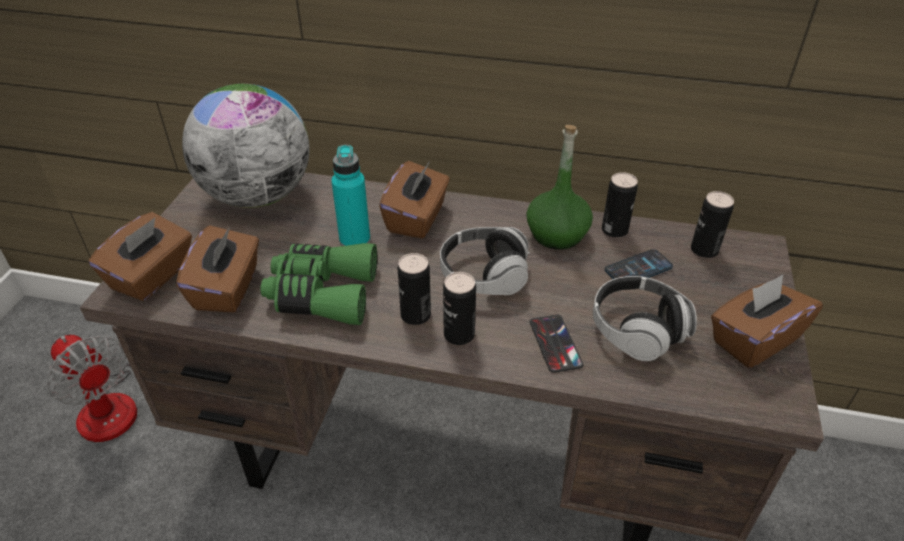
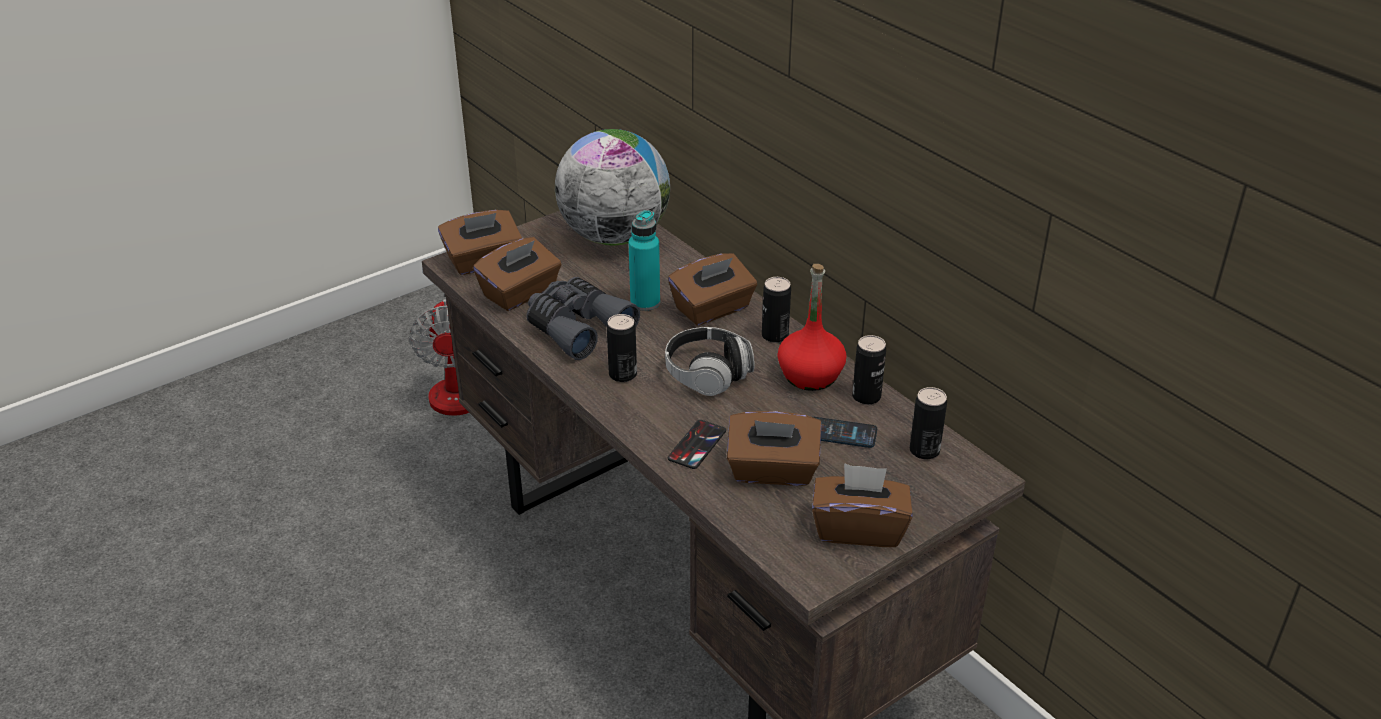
camera: 40 degrees right, 5 degrees down
green binoculars [260,243,377,325] -> grey binoculars [526,277,640,360]
can [443,272,476,345] -> can moved to [762,277,791,343]
green bottle [526,125,593,250] -> red bottle [777,264,846,391]
headphones [593,276,697,361] -> brown tissue box [727,411,821,486]

